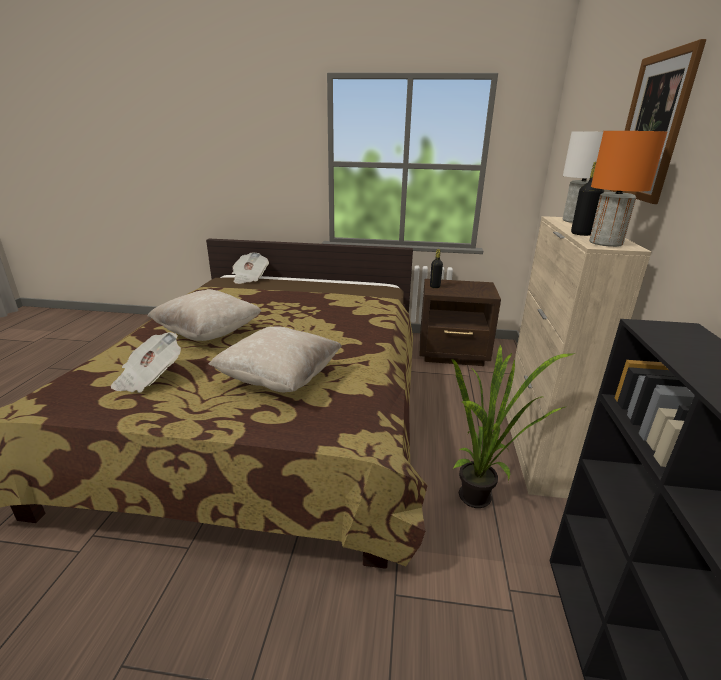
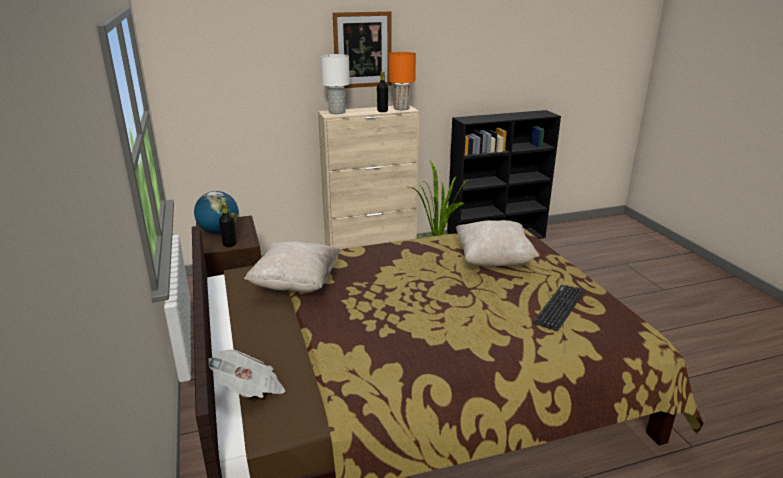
camera: 115 degrees left, 0 degrees up
newspaper [111,332,181,393] -> keyboard [533,285,584,331]
beige pillow [148,289,261,341] -> beige pillow moved to [244,241,341,292]
none -> globe [194,191,239,234]

